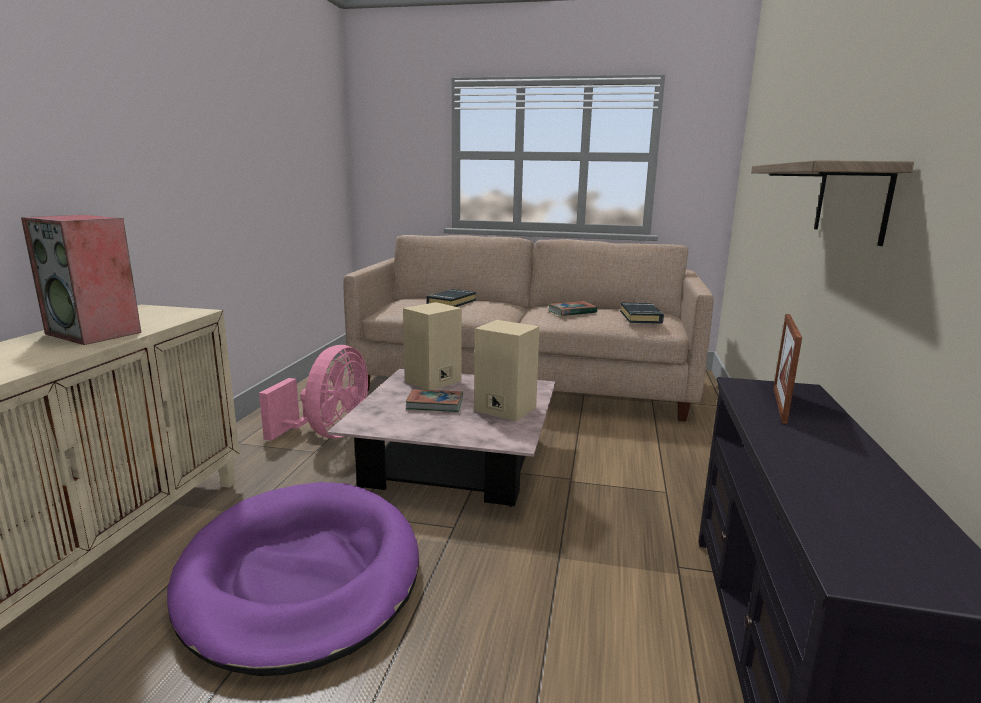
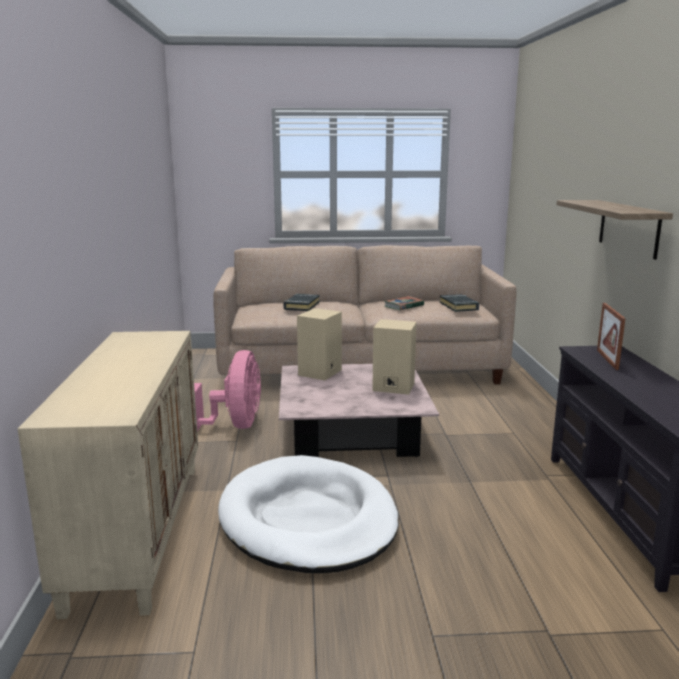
camera: 15 degrees left, 0 degrees up
speaker [21,215,141,345] -> none
purple dog bed [167,482,419,676] -> white dog bed [218,455,399,573]
book [406,389,463,412] -> none

